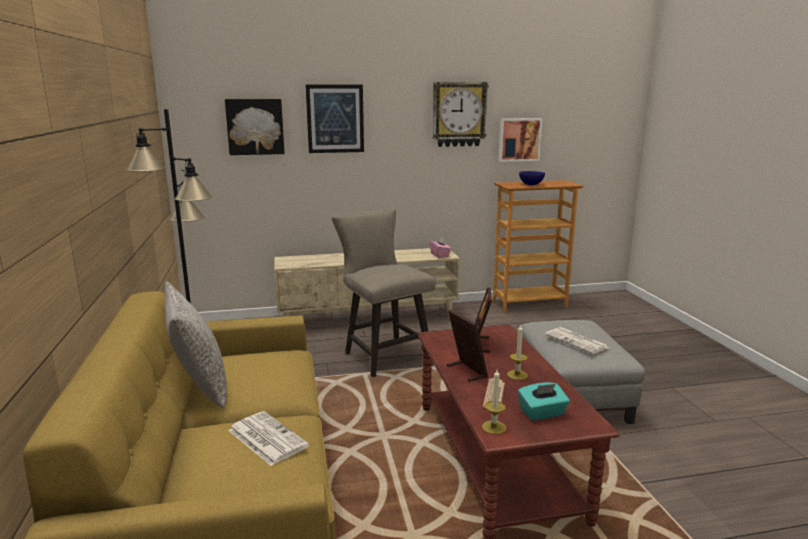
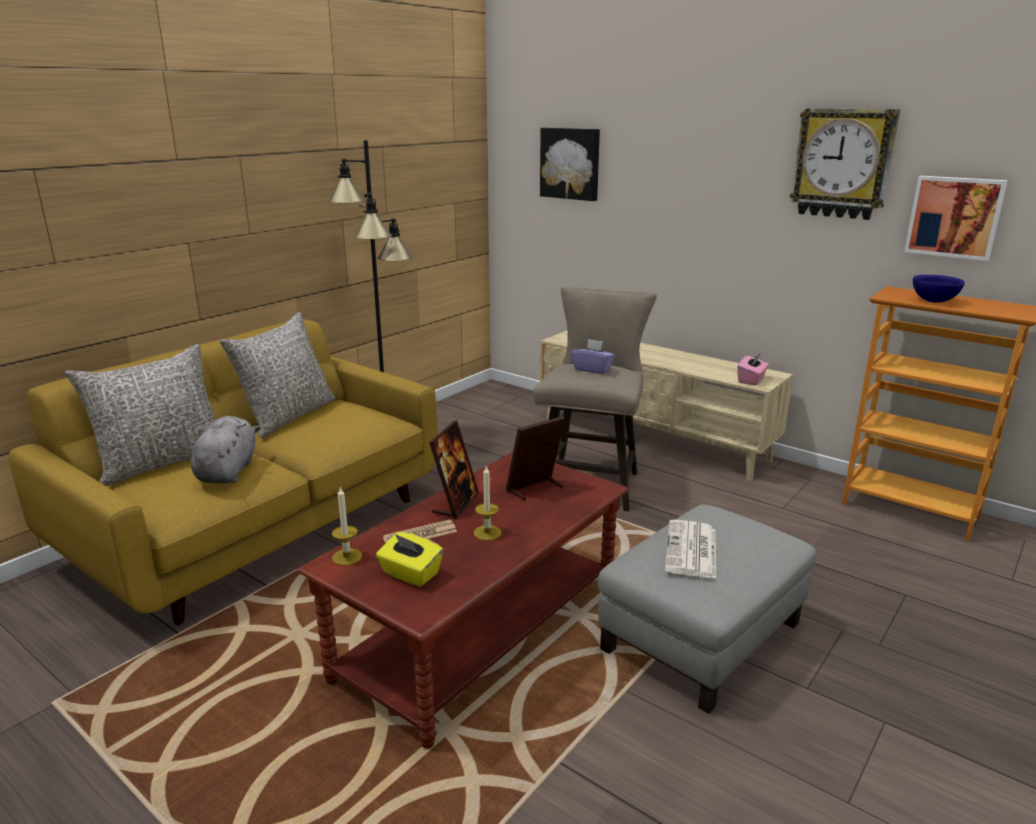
camera: 50 degrees right, 5 degrees up
newspaper [228,411,309,466] -> grey plush toy [191,416,261,483]
picture [305,84,364,153] -> none
turquoise tissue box [518,382,570,421] -> yellow tissue box [376,532,443,587]
none -> grey pillow [65,344,215,486]
none -> purple tissue box [571,339,615,374]

